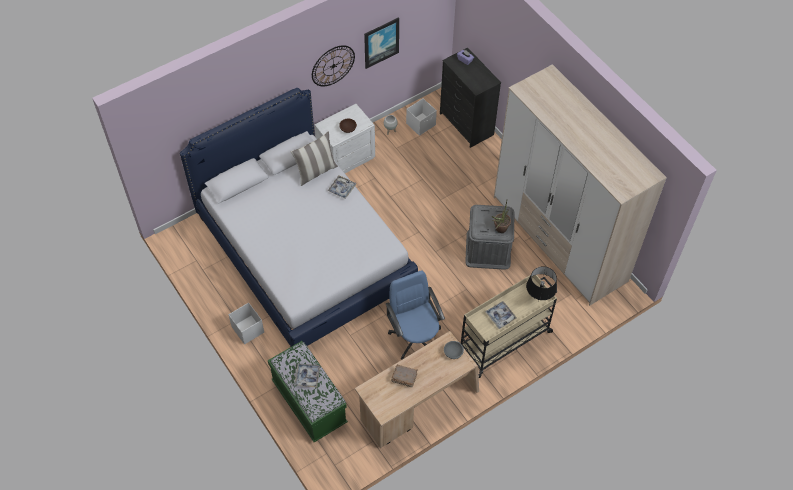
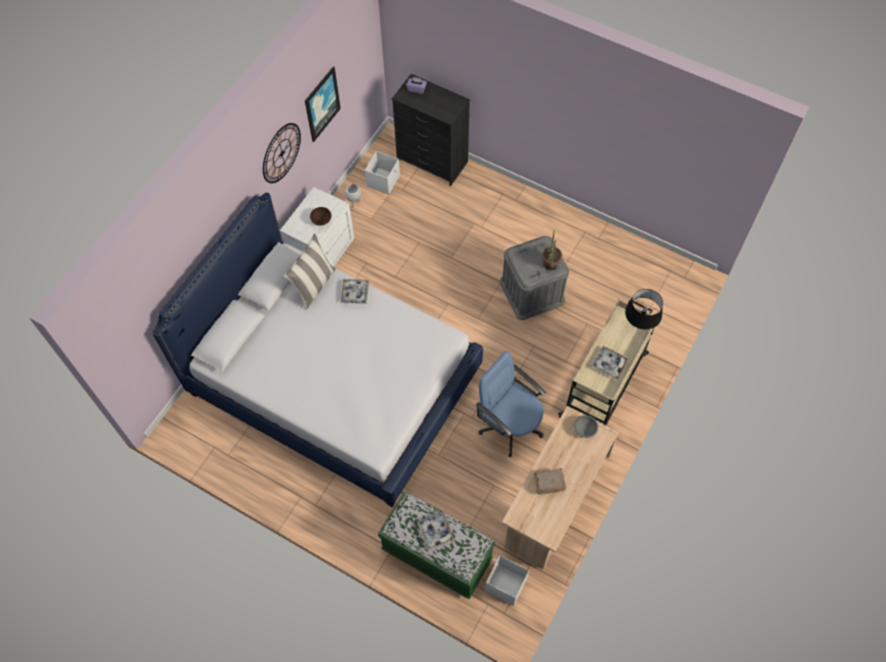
camera: 25 degrees left, 5 degrees up
white storage box [229,303,264,344] -> white storage box moved to [485,555,529,606]
wardrobe [494,64,667,306] -> none

